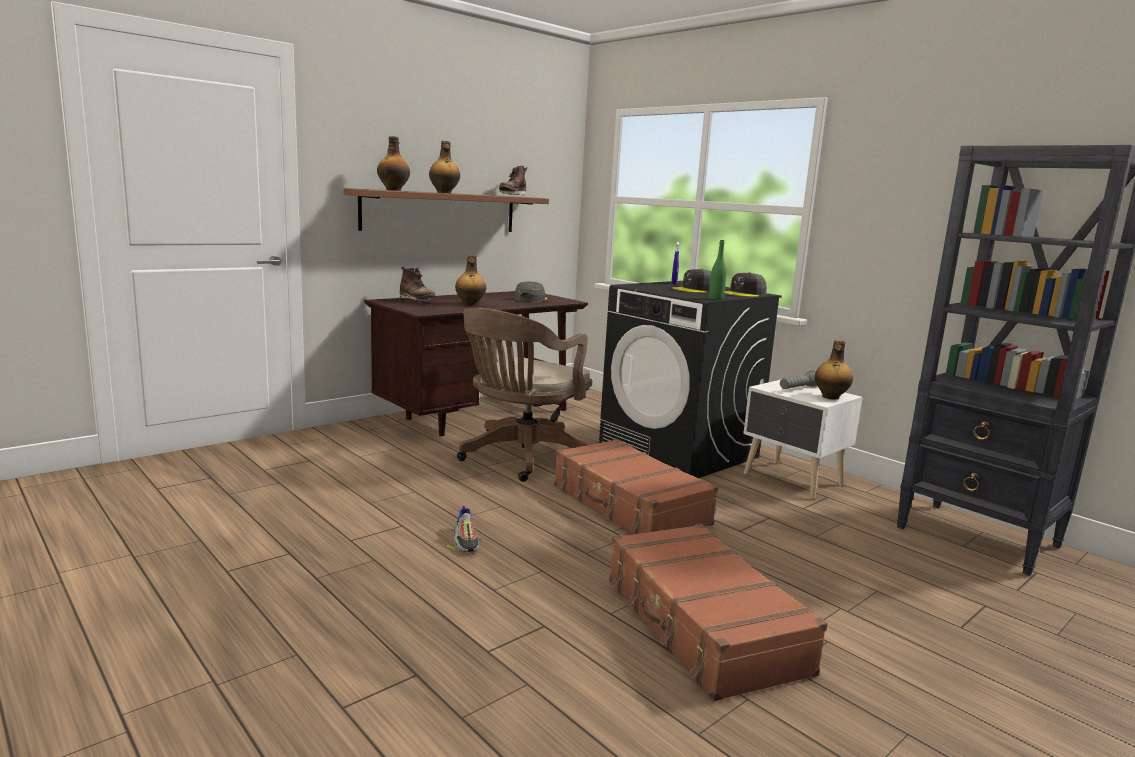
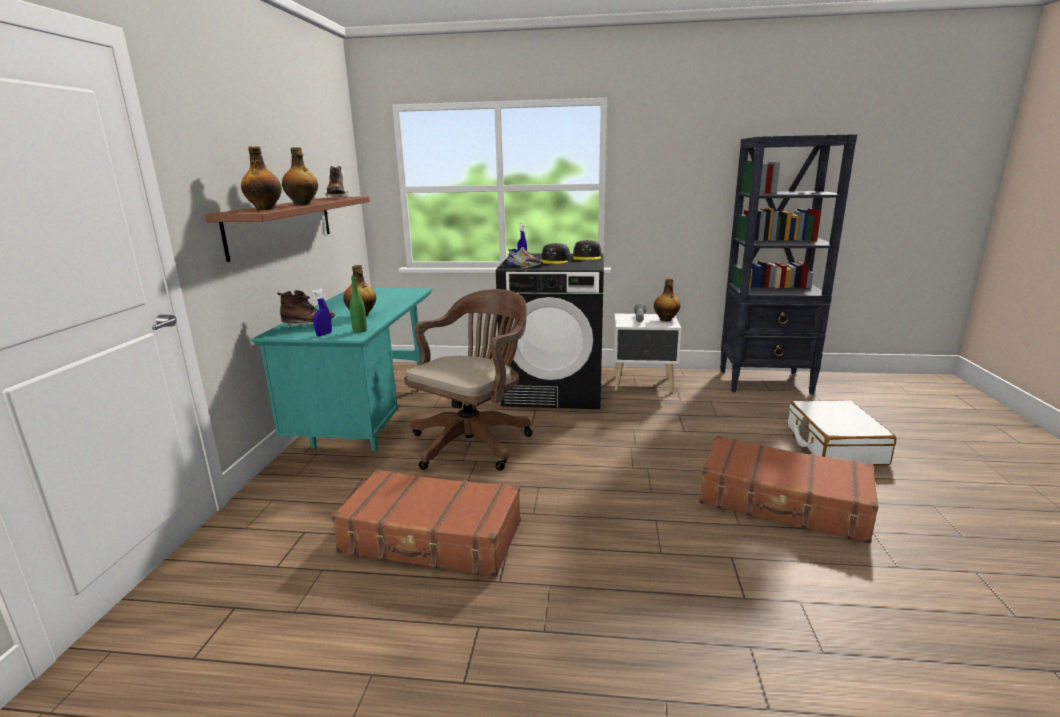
camera: 40 degrees left, 5 degrees up
brown desk [364,291,588,436] -> turquoise desk [251,288,432,451]
shoe [447,506,483,552] -> shoe moved to [507,247,543,268]
brown office chair [457,307,592,482] -> brown office chair turned 135 degrees counterclockwise [404,289,532,471]
grey cap [514,281,547,302] -> none
brown suitcase [554,439,718,534] -> brown suitcase moved to [331,469,521,577]
green bottle [709,240,727,300] -> green bottle moved to [350,276,367,333]
none -> blue spray bottle [311,289,332,336]
none -> white suitcase [788,400,896,465]

